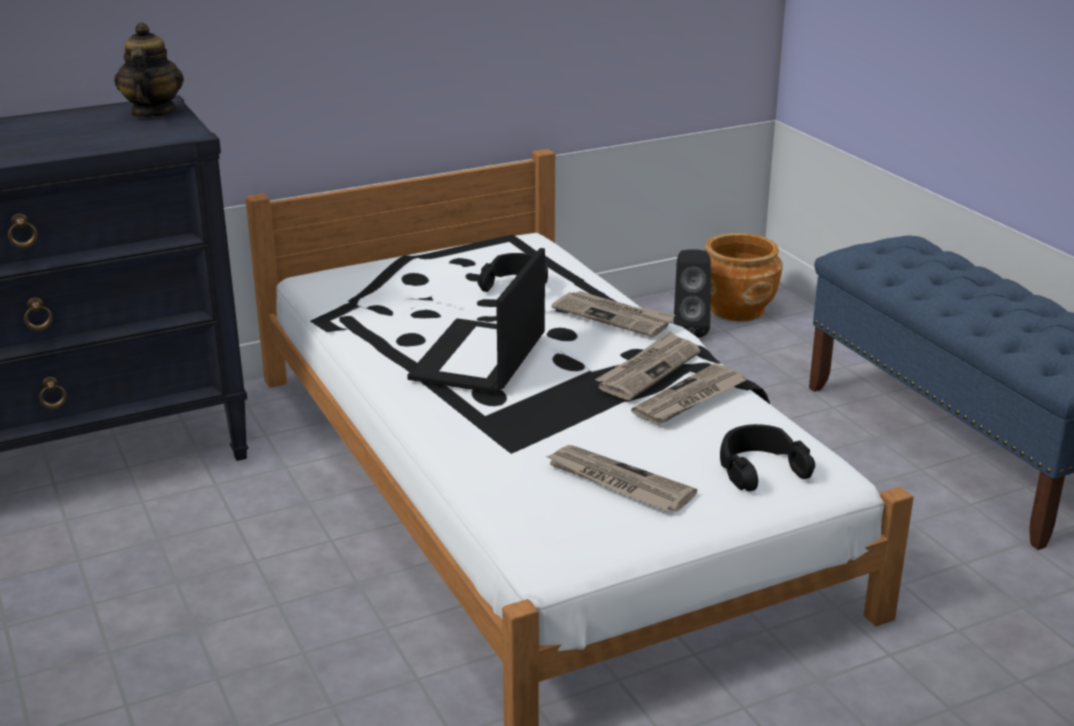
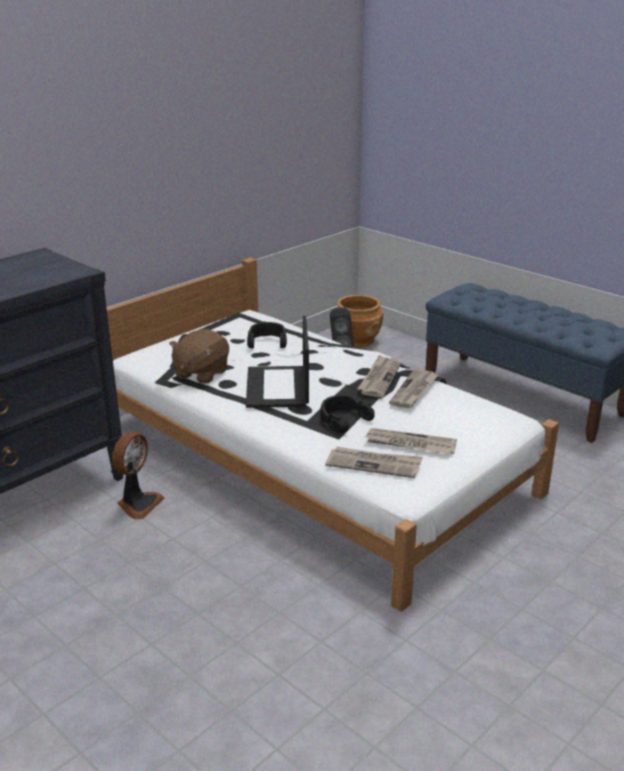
camera: 20 degrees left, 0 degrees up
teapot [114,22,184,118] -> none
newspaper [552,291,675,337] -> newspaper moved to [325,447,423,478]
black headphones [720,424,815,492] -> black headphones moved to [320,395,375,433]
none -> fan [112,432,164,519]
none -> brown plush toy [169,329,229,384]

